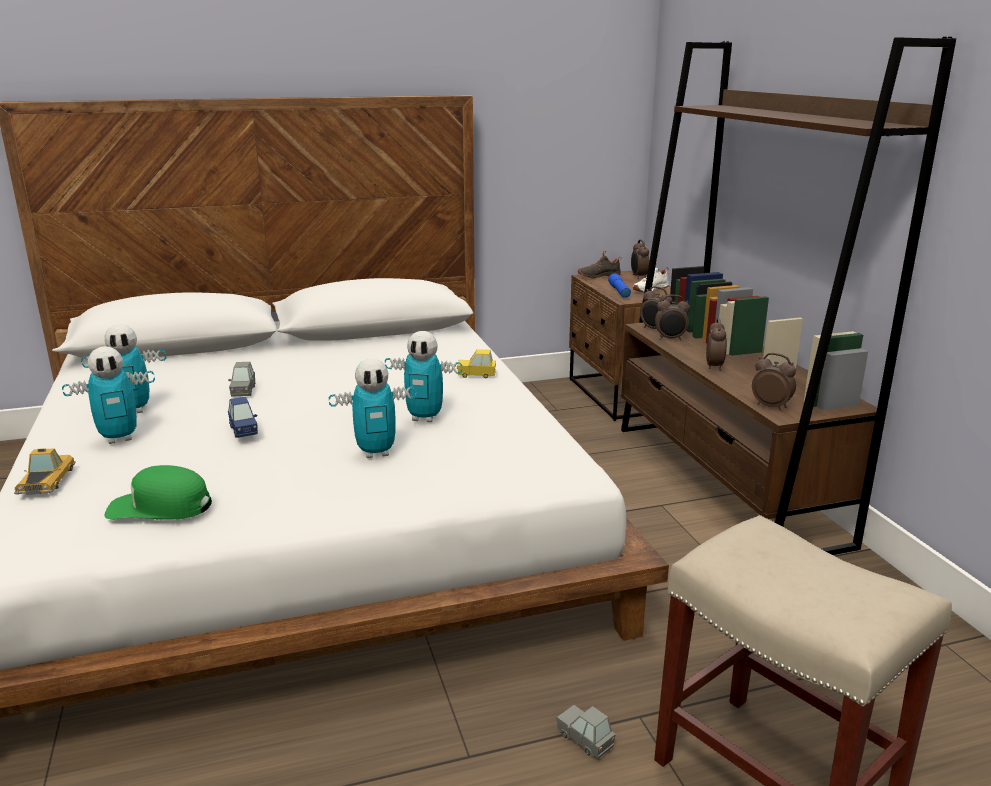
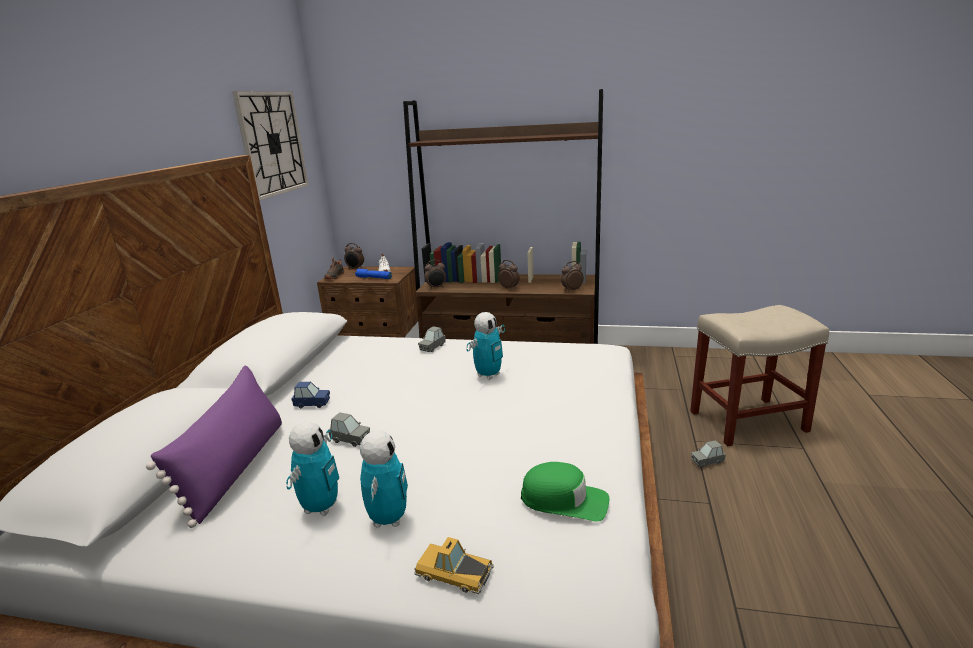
camera: 60 degrees left, 0 degrees up
green cap [104,465,212,520] -> green cap turned 105 degrees counterclockwise [521,462,610,522]
blue toy car [228,397,258,438] -> blue toy car moved to [291,382,330,408]
toy robot [329,358,417,458] -> none
yellow toy car [457,349,496,378] -> grey toy car [418,326,446,352]
alarm clock [655,295,690,341] -> none
none -> purple pillow [146,366,282,528]
none -> wall clock [232,91,309,201]

